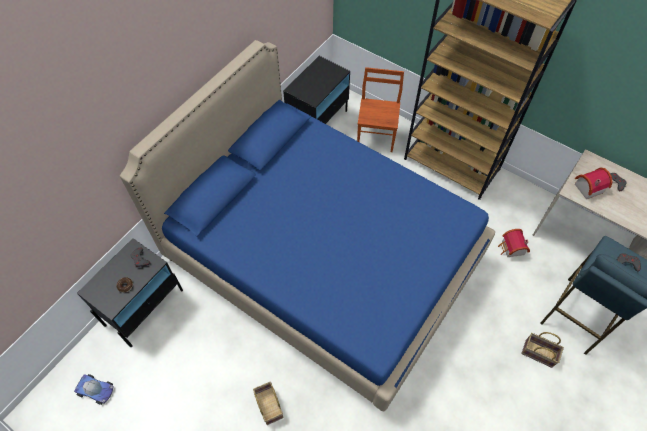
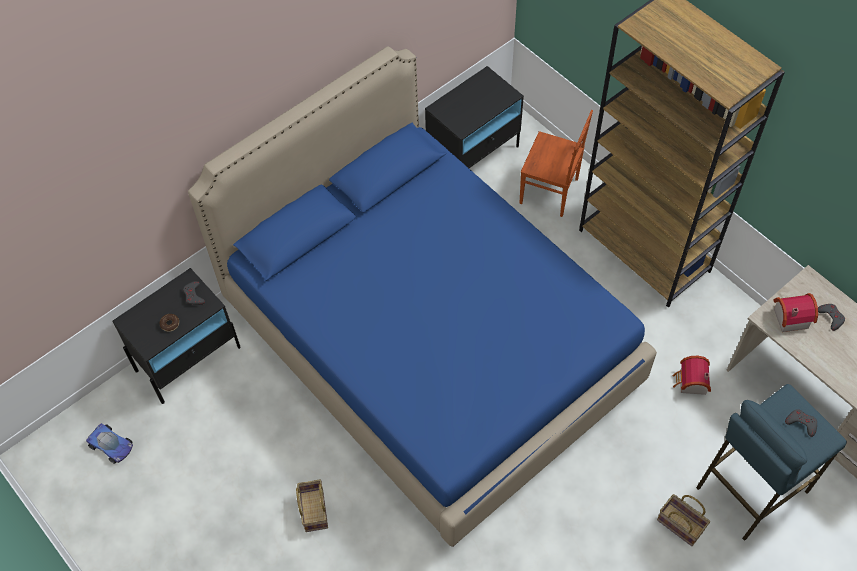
camera: 15 degrees right, 0 degrees up
brown chair [357,67,404,152] -> brown chair turned 90 degrees clockwise [519,110,593,217]

